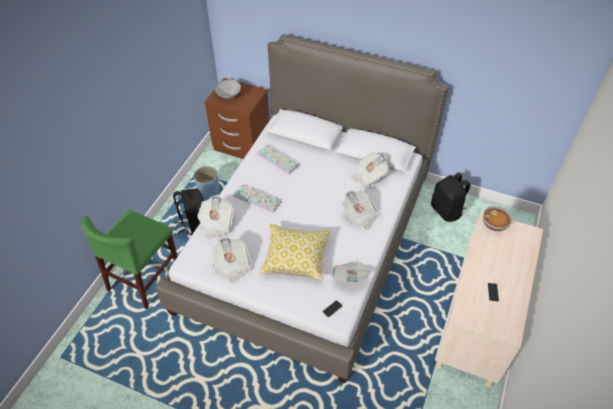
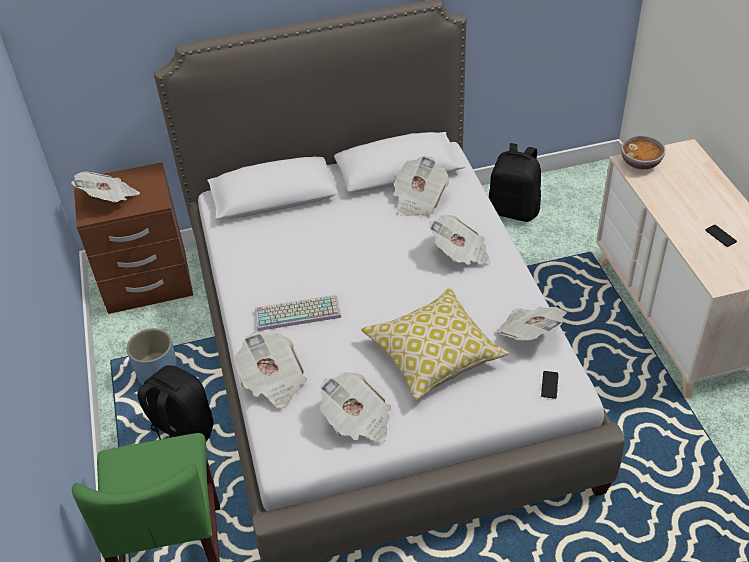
camera: 35 degrees left, 5 degrees down
grey bowl [215,80,241,99] -> newspaper [71,171,140,202]
keyboard [257,145,299,174] -> none

